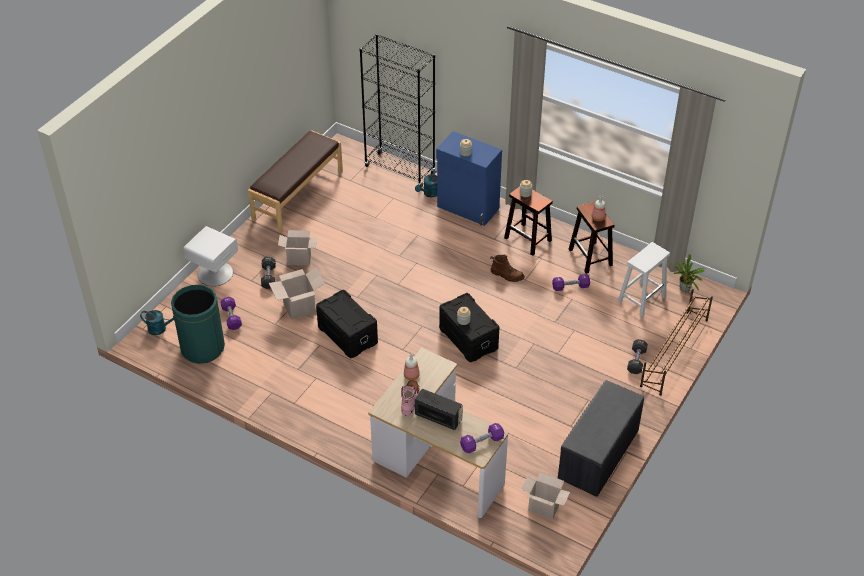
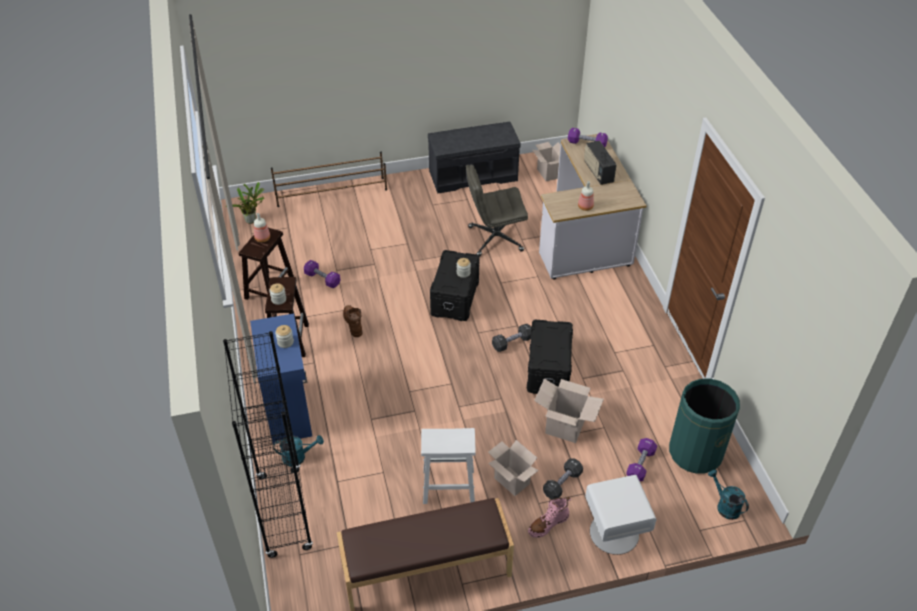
camera: 135 degrees left, 0 degrees up
pink boot [401,380,420,416] -> pink boot moved to [528,497,571,538]
white stool [618,242,670,317] -> white stool moved to [421,428,476,504]
black dumbbell [627,339,648,374] -> black dumbbell moved to [492,324,531,352]
none -> grey office chair [466,164,528,257]

